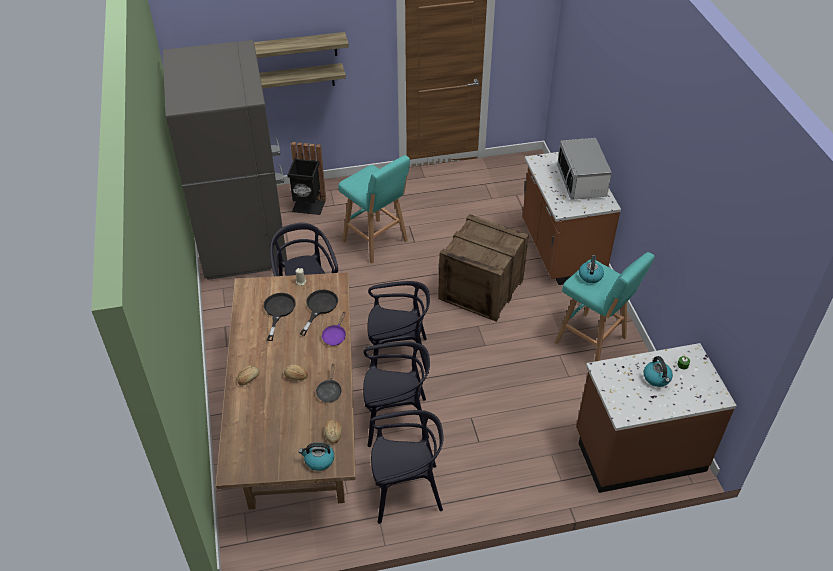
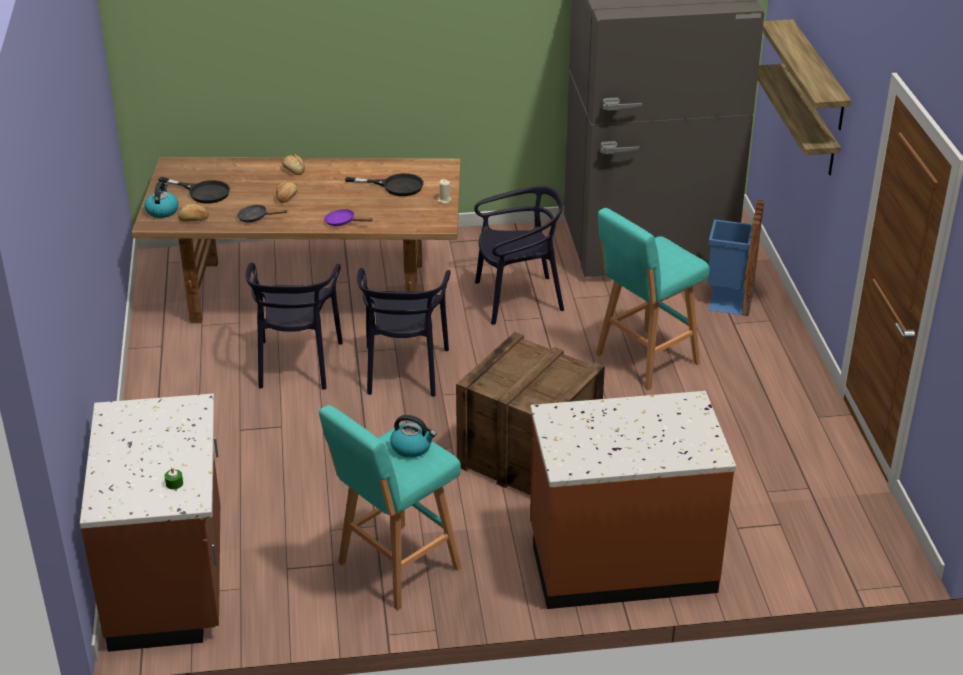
camera: 95 degrees right, 10 degrees down
black trash can [287,142,326,215] -> blue trash can [707,200,764,316]
black frying pan [300,290,338,336] -> black frying pan moved to [158,177,230,204]
black chair [370,410,444,524] -> none
microwave [557,138,612,200] -> none
kettle [643,356,673,387] -> none

